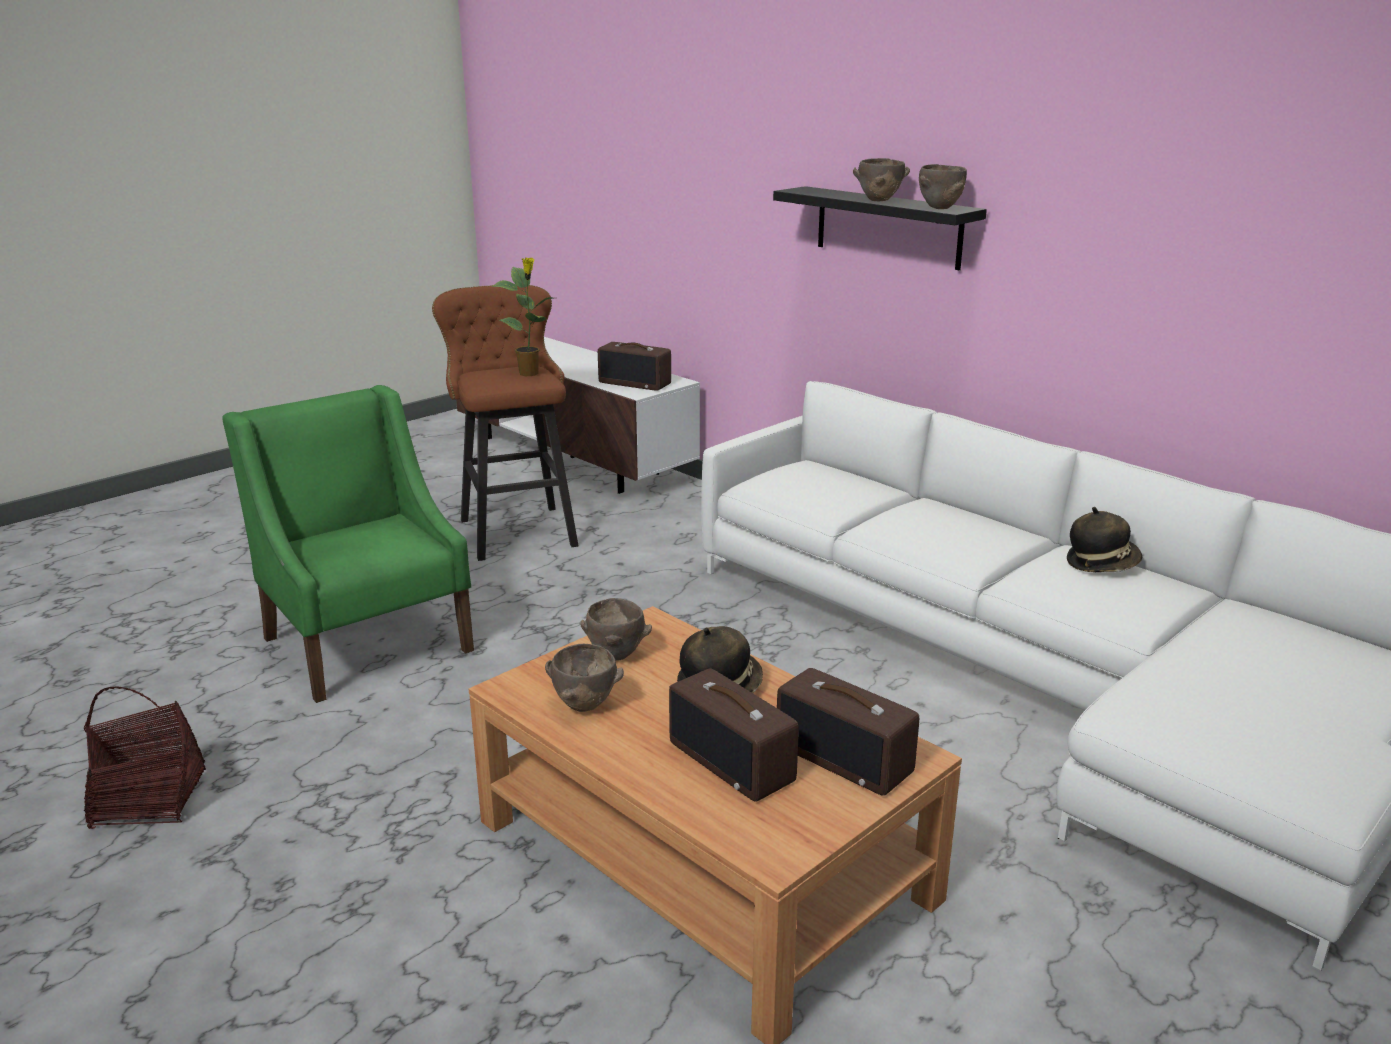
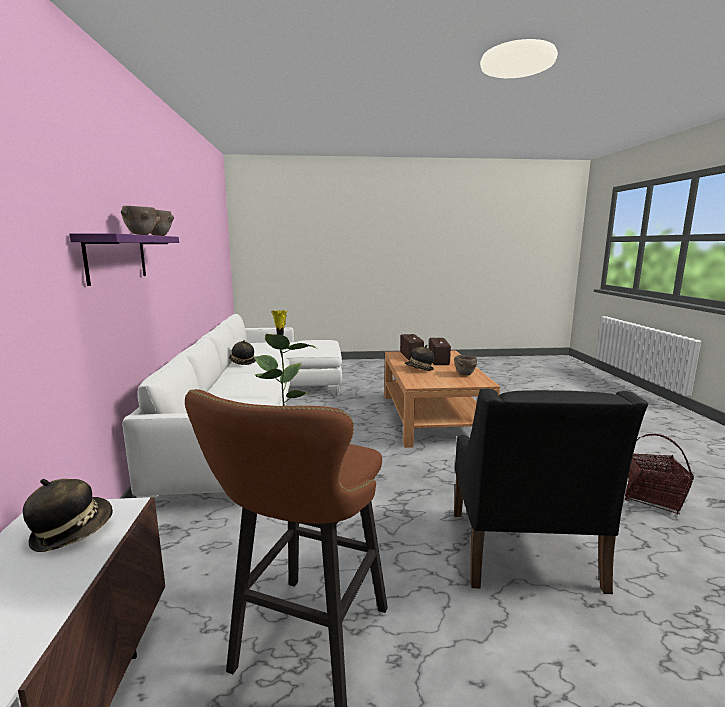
camera: 140 degrees left, 10 degrees down
green armchair [222,385,474,703] -> black armchair [454,388,648,594]
brown bowl [580,598,652,660] -> none
radio [598,342,671,391] -> hat [23,479,113,552]
black shelf [773,186,987,270] -> purple shelf [69,233,179,286]

